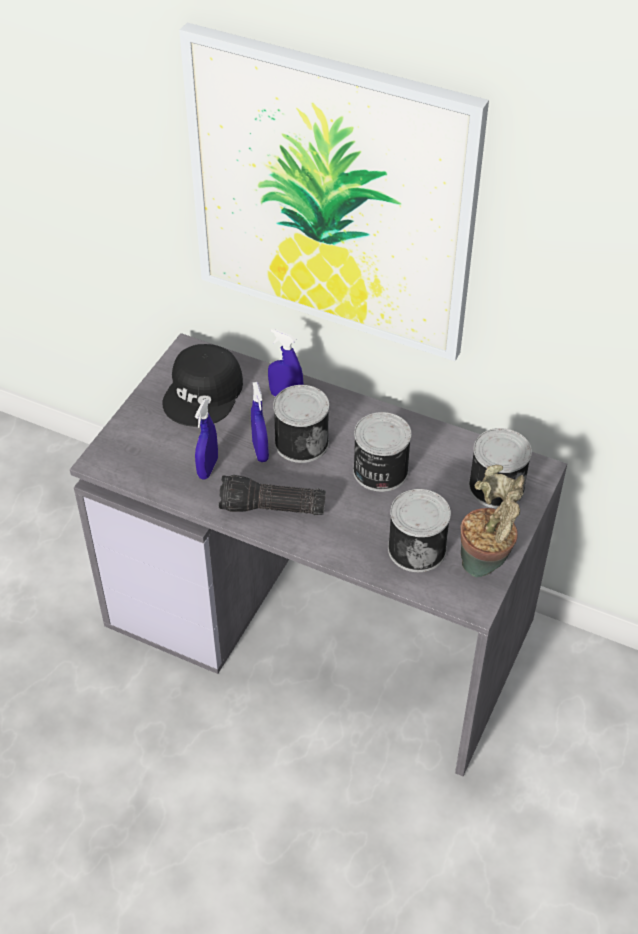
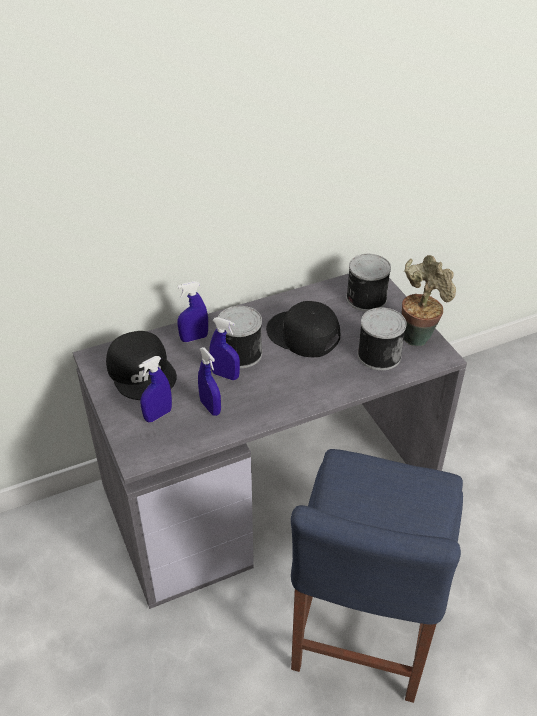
camera: 50 degrees left, 5 degrees down
picture [179,23,489,361] -> none
flashlight [219,475,326,515] -> none
can [353,412,412,492] -> black cap [266,301,340,357]
none -> blue spray bottle [138,356,172,422]
none -> blue chair [291,449,463,703]

